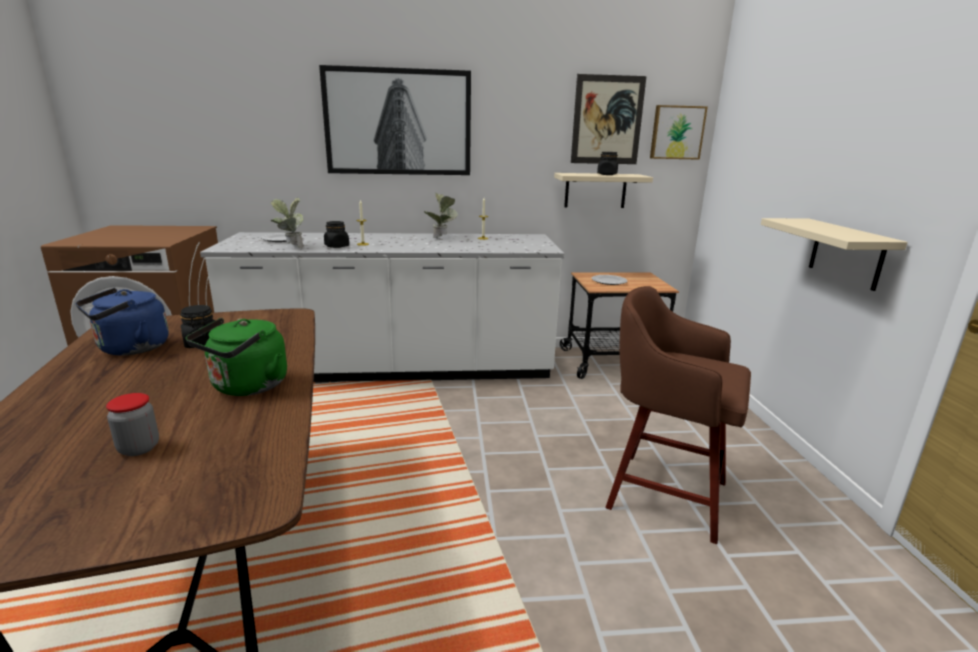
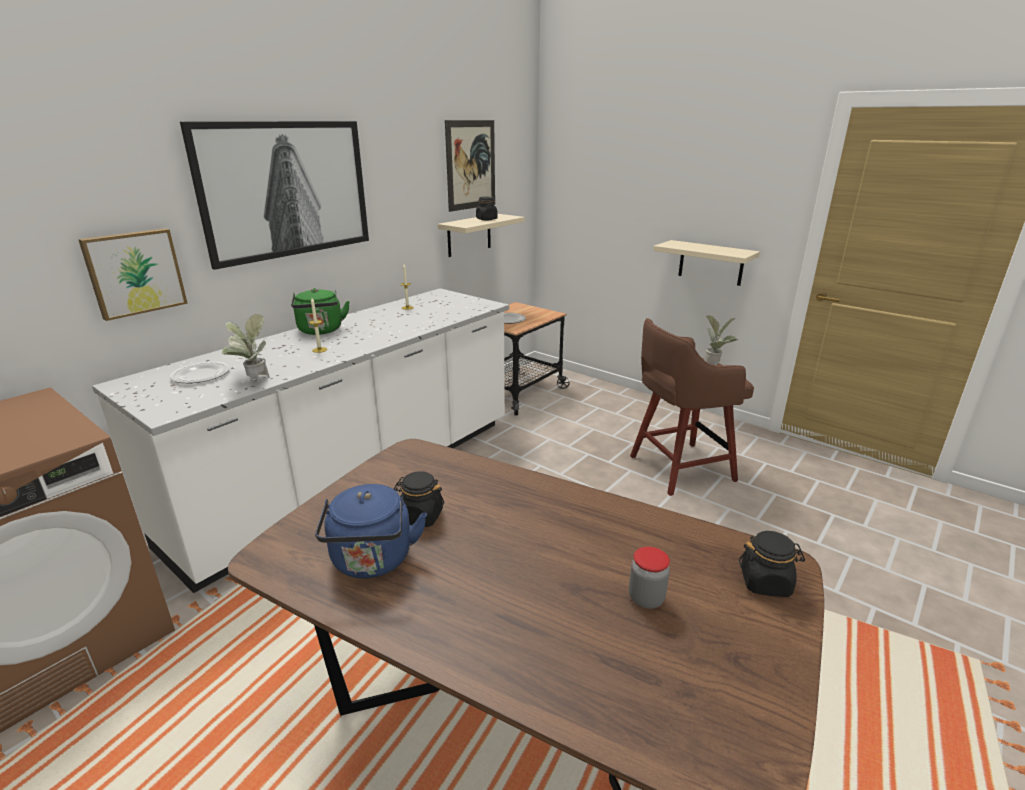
camera: 45 degrees left, 5 degrees up
green kettle [186,318,287,396] -> green kettle moved to [291,288,350,335]
black jar [324,221,349,248] -> black jar moved to [739,531,805,597]
potted plant [424,193,458,238] -> potted plant moved to [704,315,738,365]
picture [650,105,708,160] -> picture moved to [78,228,188,321]

